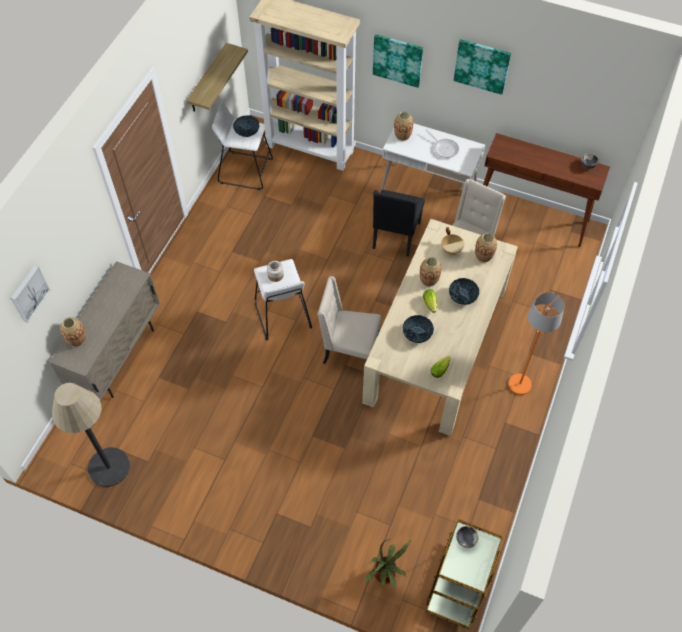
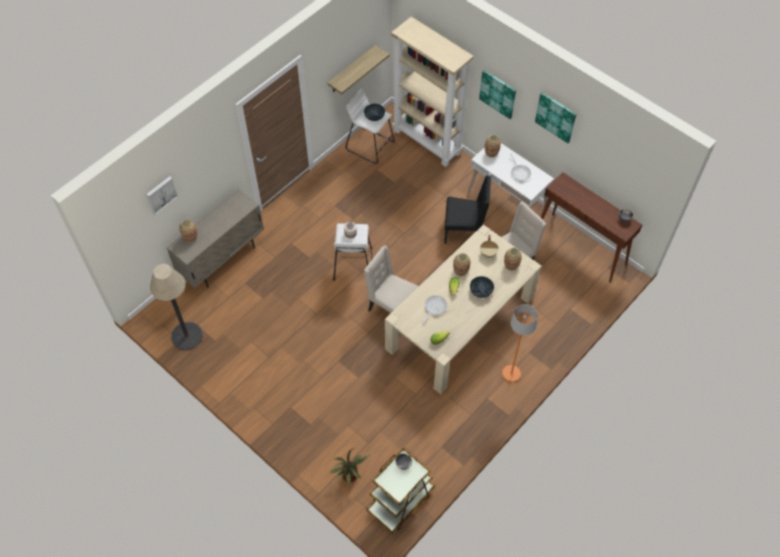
camera: 20 degrees right, 0 degrees up
black chair [373,190,425,257] -> black chair turned 120 degrees counterclockwise [444,175,491,244]
bowl [403,315,434,343] -> frying pan [421,295,447,324]

